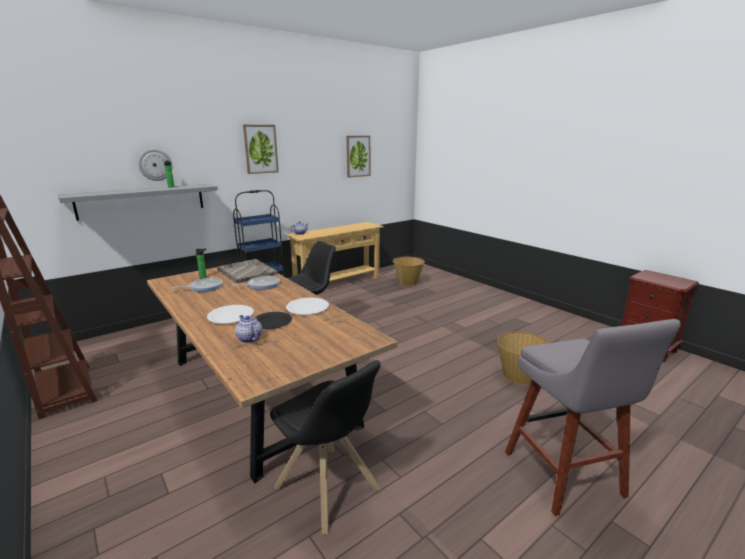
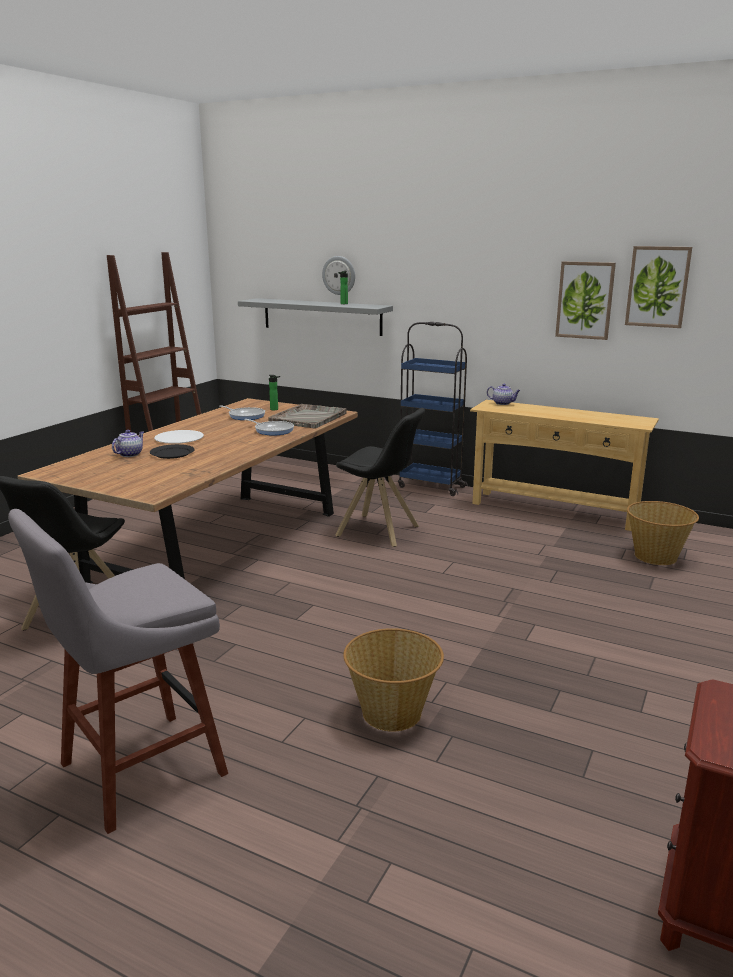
camera: 65 degrees right, 0 degrees up
picture [243,125,279,174] -> picture moved to [555,261,616,340]
white plate [286,298,329,315] -> none

